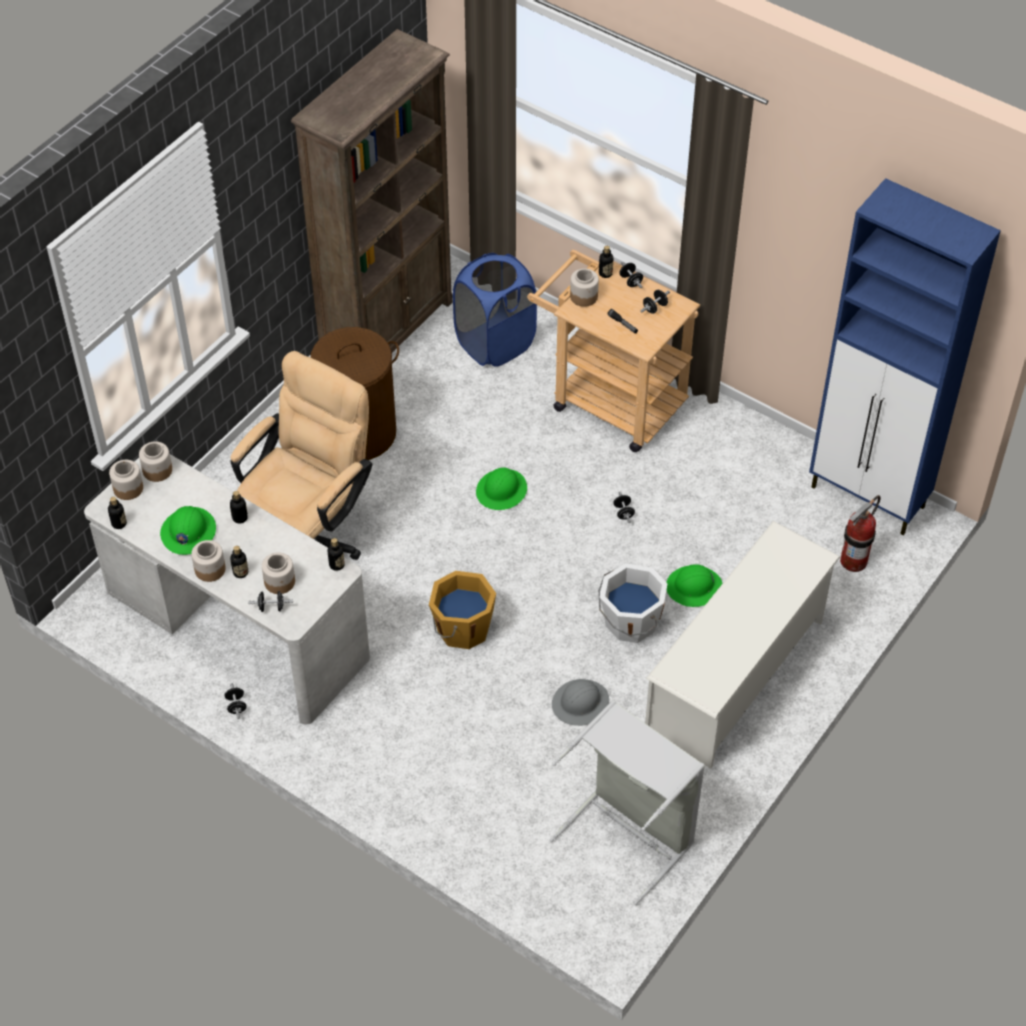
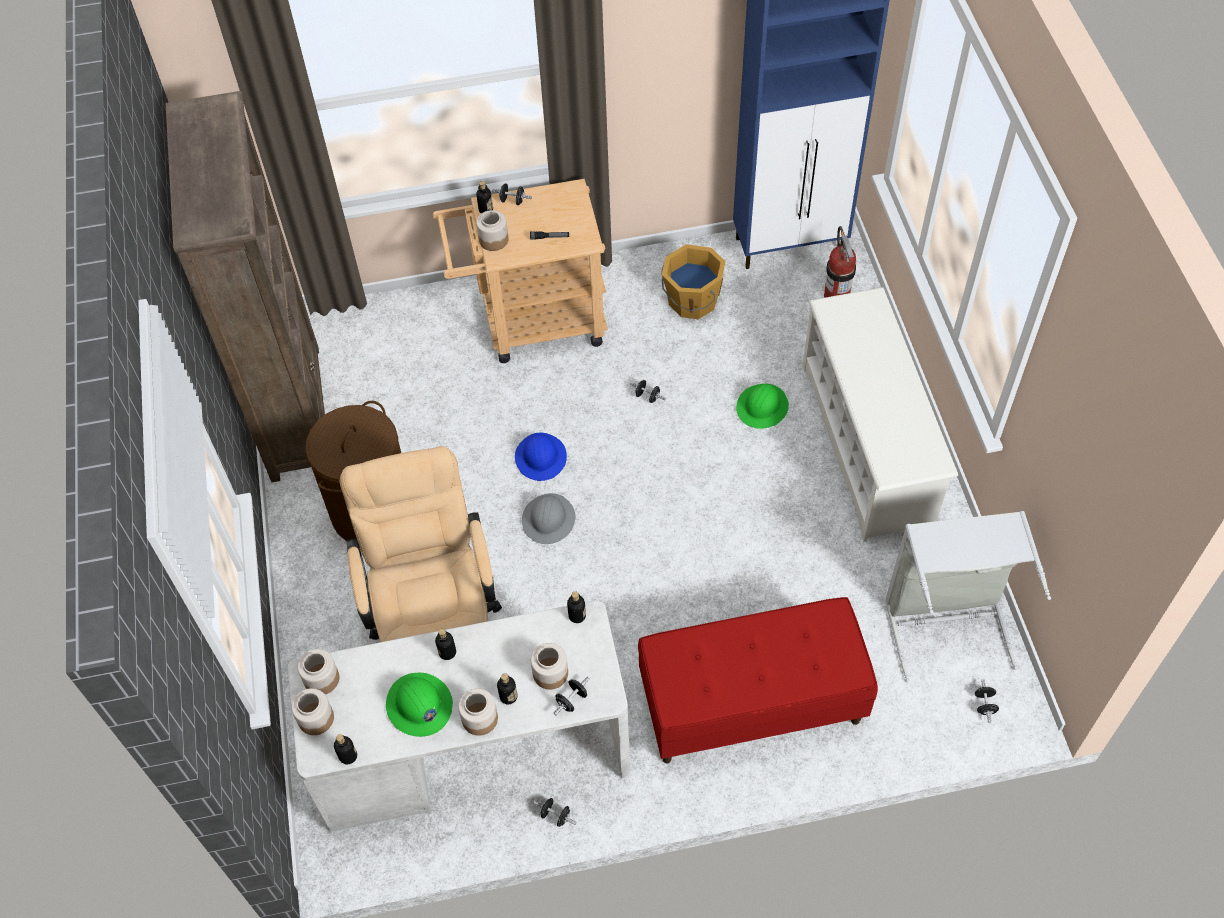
camera: 45 degrees left, 5 degrees up
orange bucket [429,571,496,649] -> orange bucket moved to [661,244,726,319]
blue laundry basket [453,253,537,367] -> none
green hard hat [476,467,527,510] -> blue hard hat [515,433,567,481]
grey hard hat [552,679,609,726] -> grey hard hat moved to [522,493,575,544]
white bucket [599,563,668,643] -> none
black dumbbell [641,290,670,314] -> black dumbbell moved to [975,679,999,723]
none -> red bench [638,597,878,764]

